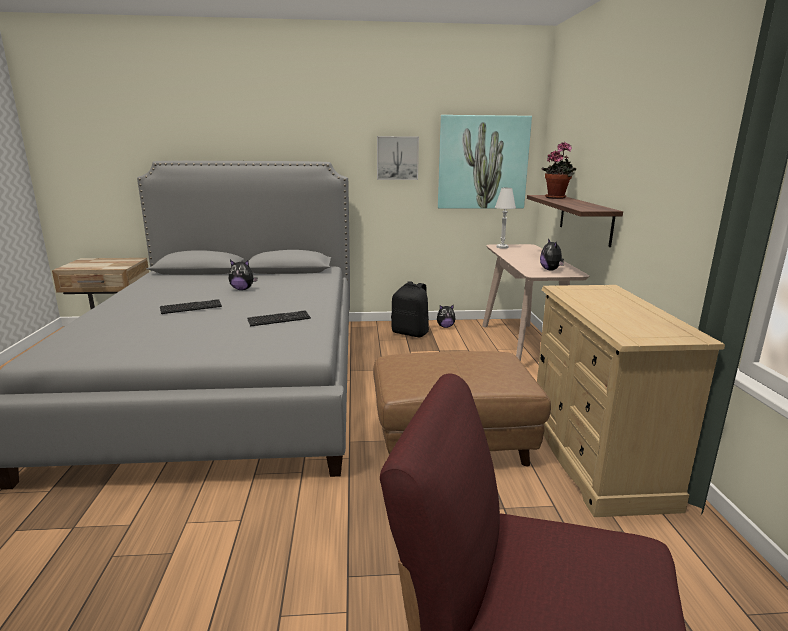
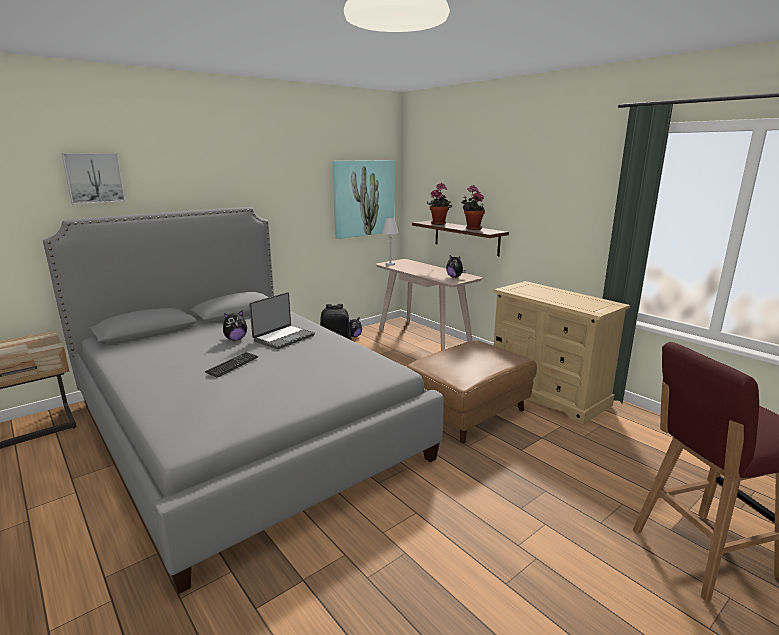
camera: 35 degrees left, 0 degrees up
keyboard [247,310,311,326] -> none
picture [377,136,419,180] -> picture moved to [61,153,126,204]
none -> laptop [249,292,315,349]
none -> potted plant [461,185,485,230]

